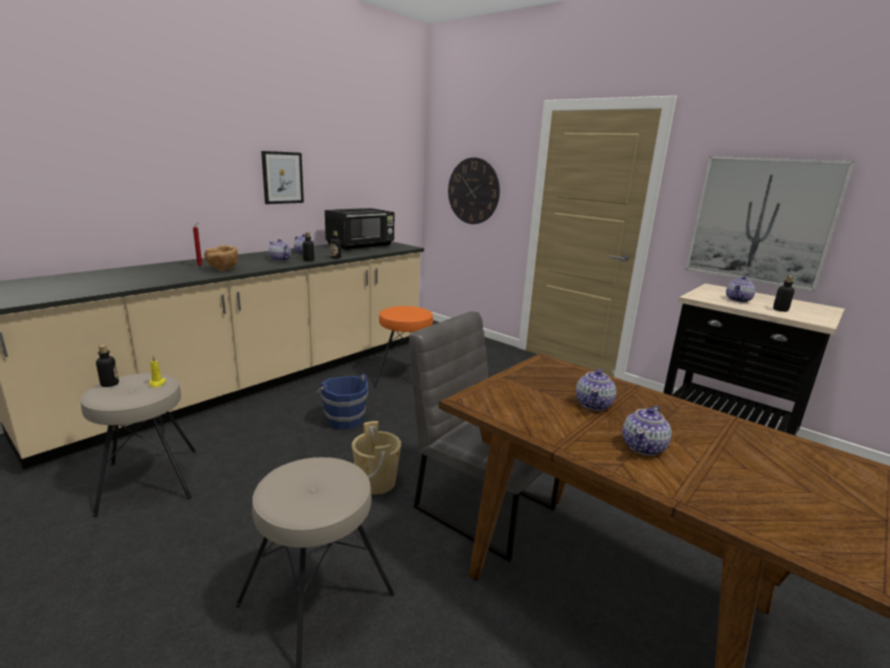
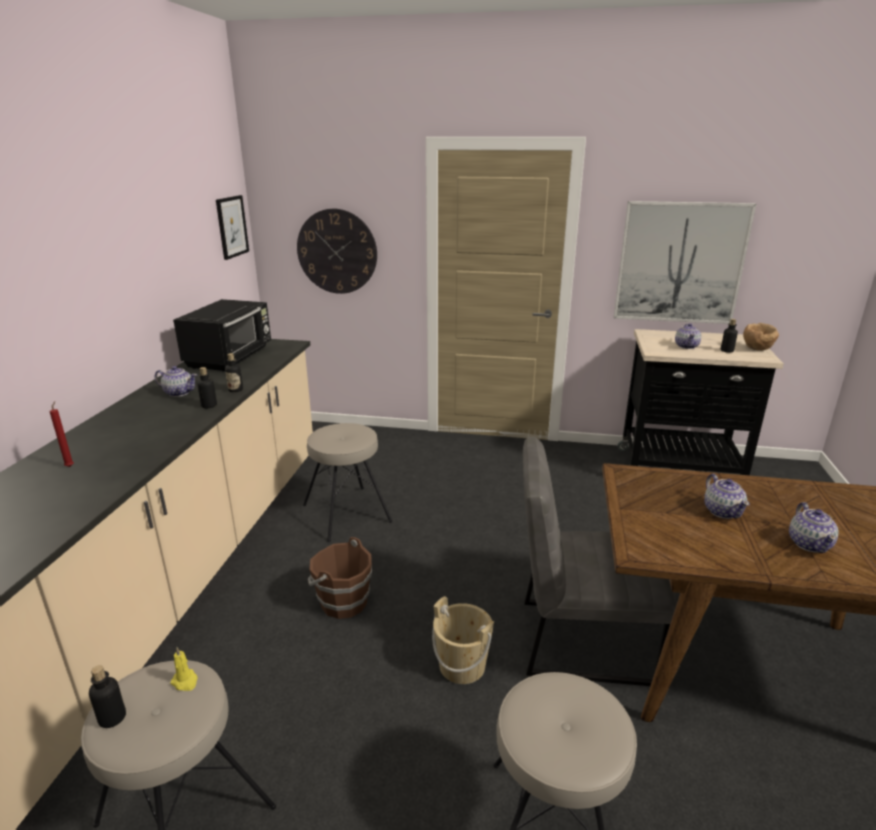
camera: 30 degrees left, 5 degrees up
brown bowl [204,245,238,271] -> brown bowl moved to [743,323,779,351]
picture [261,151,304,204] -> picture moved to [216,195,249,260]
teapot [269,239,291,261] -> none
blue bucket [316,374,368,429] -> brown bucket [308,537,372,619]
orange stool [374,306,433,387] -> beige stool [303,423,393,542]

